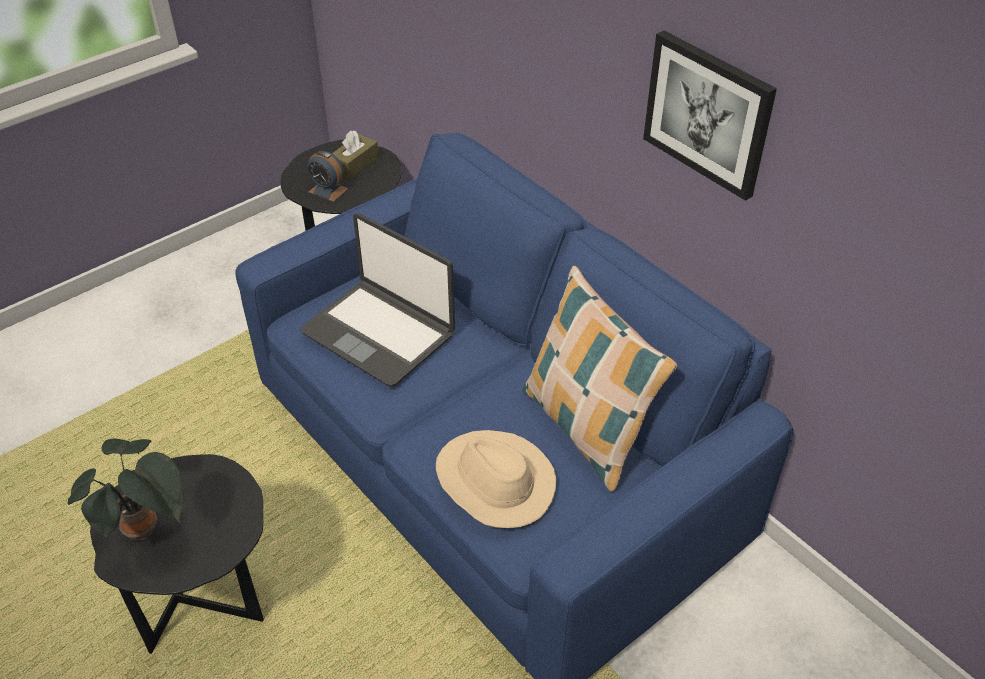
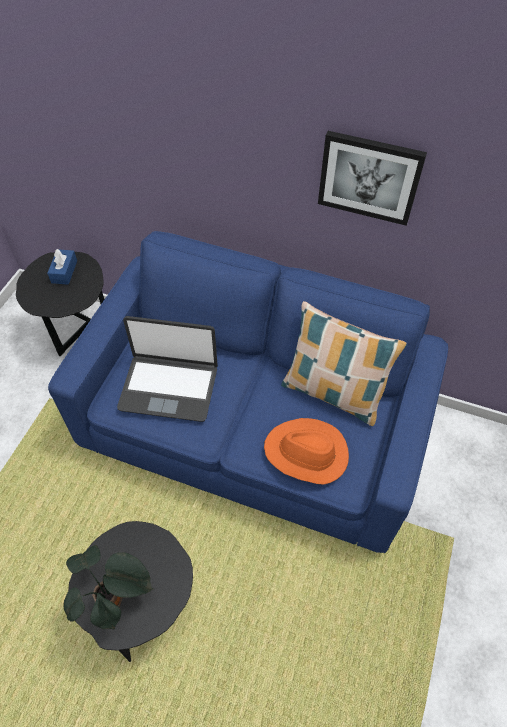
camera: 30 degrees left, 10 degrees up
alarm clock [307,151,349,202] -> none
brown tissue box [332,131,379,180] -> blue tissue box [47,249,77,285]
beige hat [436,430,556,528] -> orange hat [264,418,349,485]

